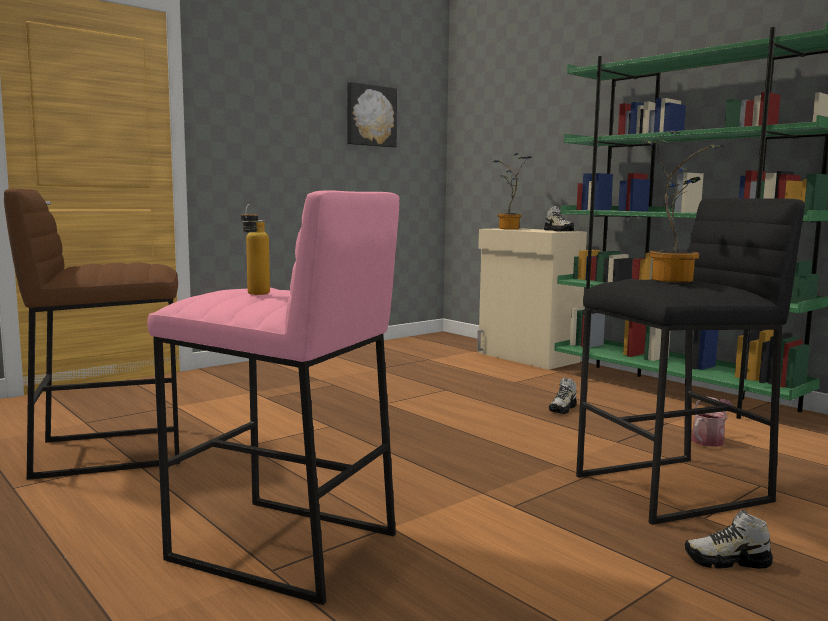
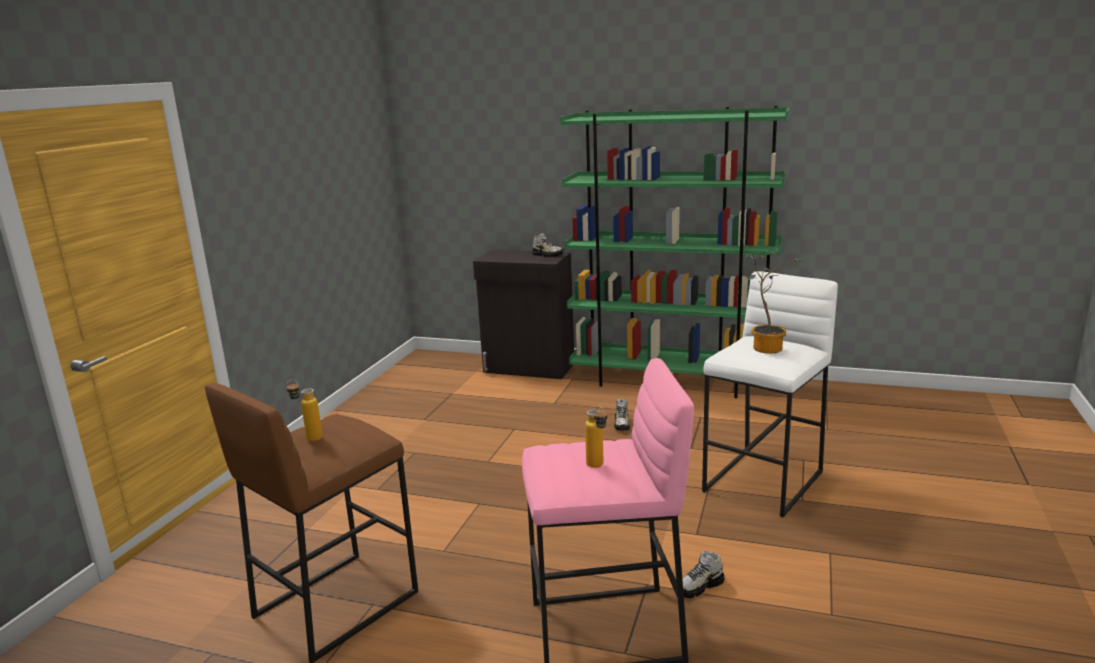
camera: 30 degrees left, 10 degrees up
picture [347,82,397,148] -> none
beige cabinet [477,228,587,370] -> black cabinet [473,250,574,379]
potted plant [493,153,531,229] -> none
black stool [576,198,804,525] -> white stool [702,271,838,517]
shoe [685,510,773,569] -> shoe moved to [682,551,725,598]
watering can [691,396,733,447] -> none
none -> bottle [286,380,323,441]

